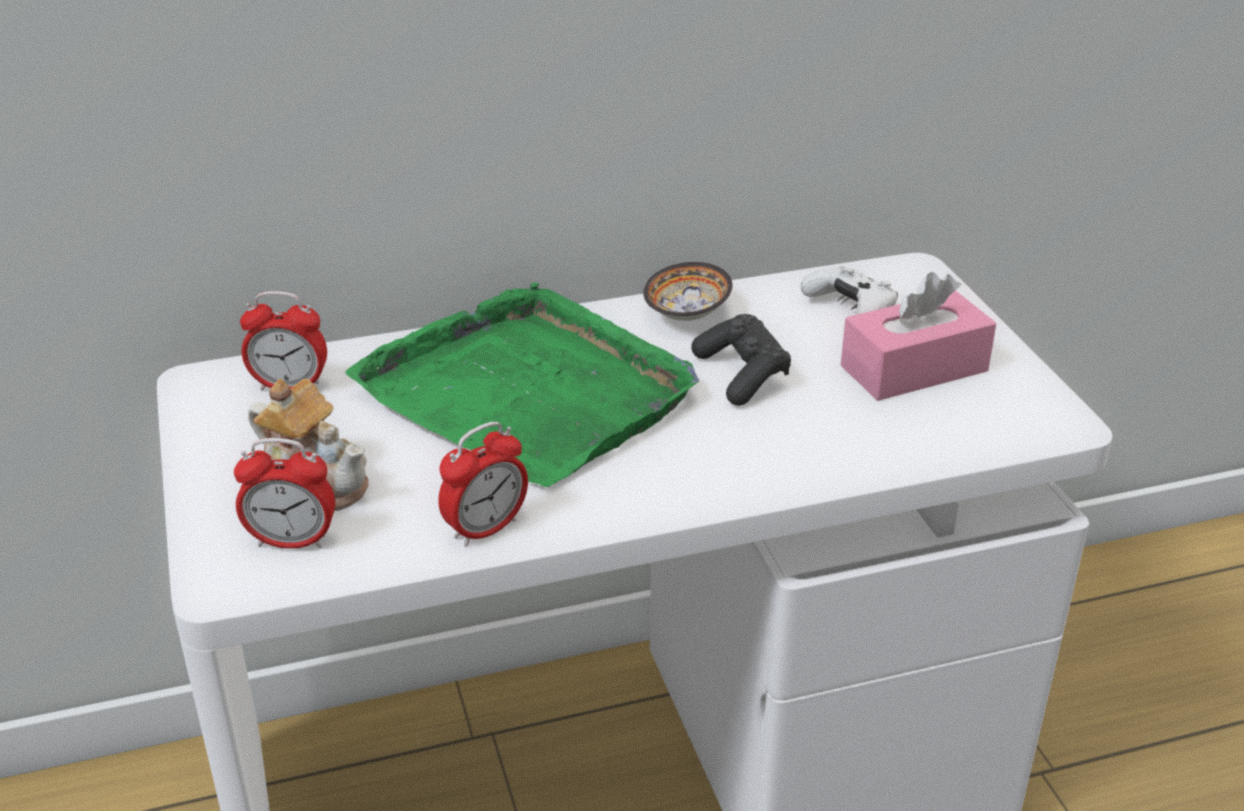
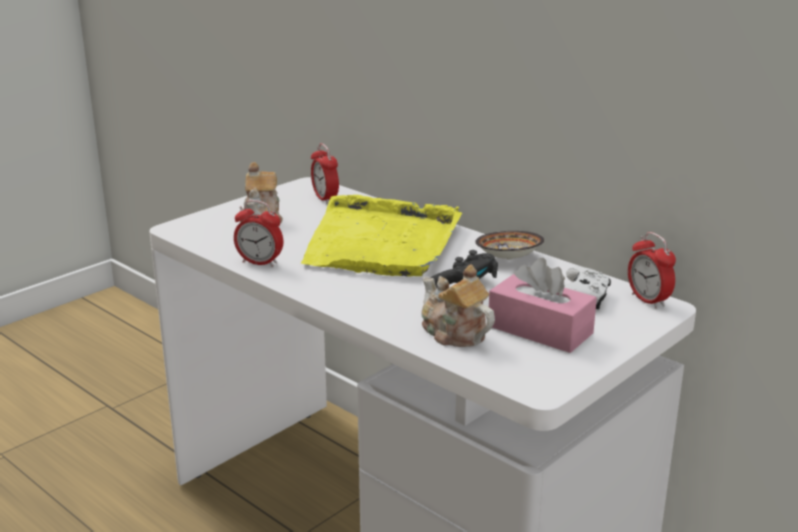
camera: 60 degrees right, 10 degrees down
alarm clock [234,438,335,549] -> alarm clock moved to [628,232,676,309]
green tray [345,282,699,487] -> yellow tray [301,195,462,276]
none -> teapot [422,264,495,347]

